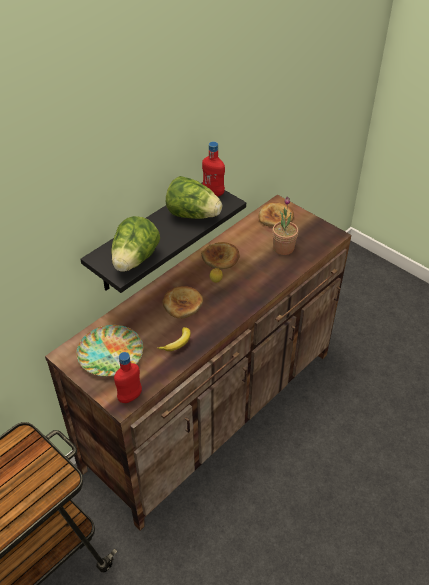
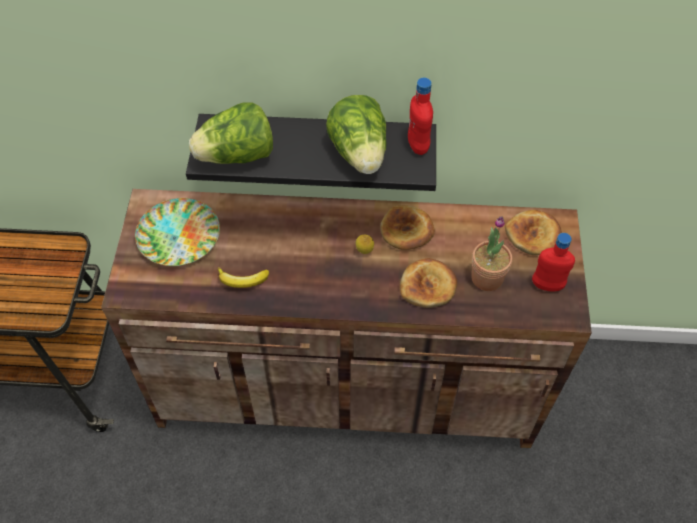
camera: 50 degrees right, 10 degrees up
red bottle [114,352,142,403] -> red bottle moved to [532,233,575,291]
bread [162,286,203,319] -> bread moved to [400,258,457,308]

